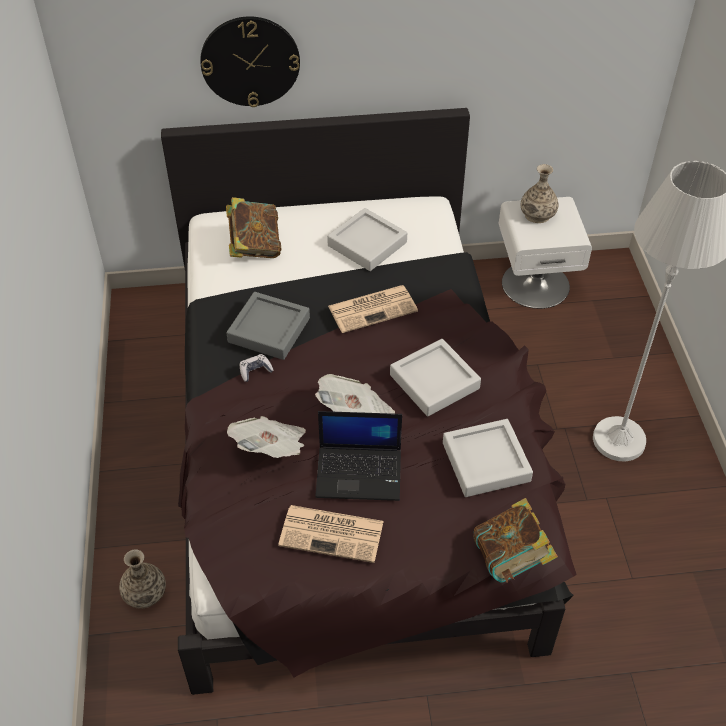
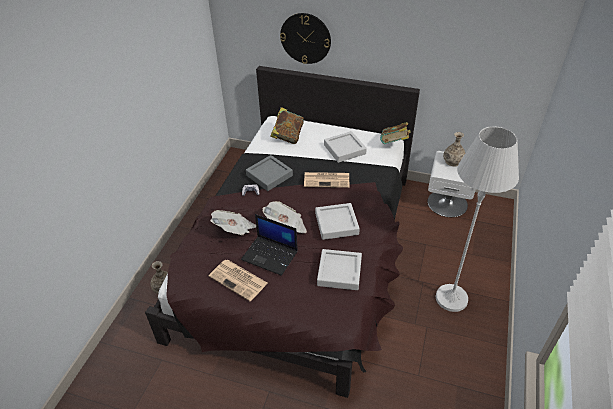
camera: 25 degrees right, 5 degrees down
book [474,498,558,583] -> book moved to [380,122,411,144]

